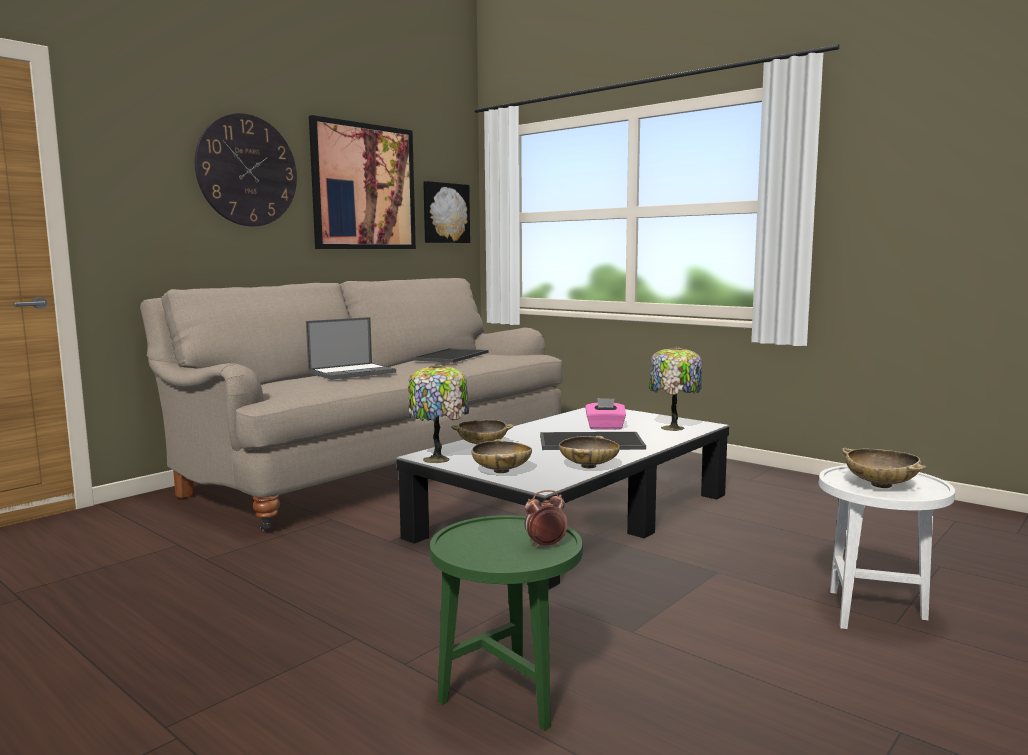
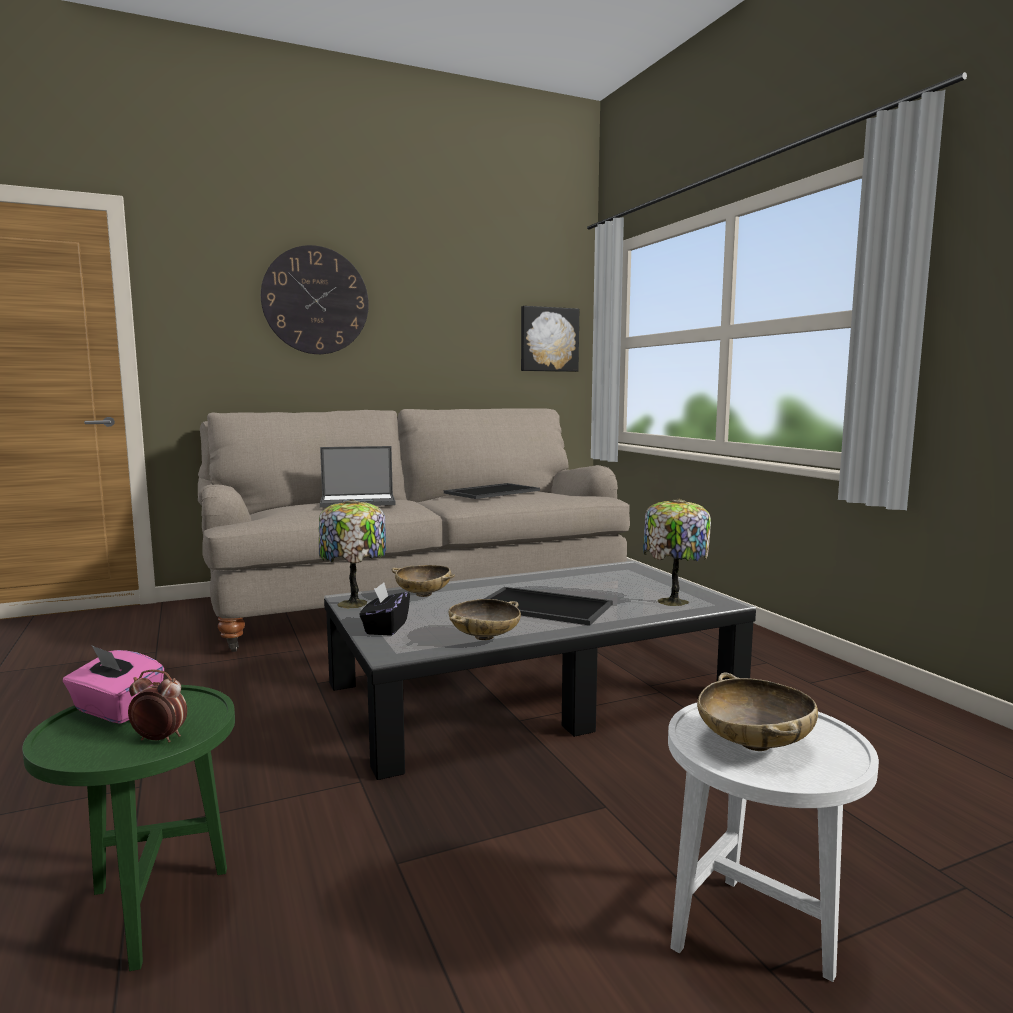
camera: 25 degrees right, 0 degrees up
picture [309,115,416,249] -> none
beige bowl [471,439,532,473] -> black tissue box [359,582,410,636]
pink tissue box [585,398,626,429] -> pink tissue box moved to [63,645,164,724]

